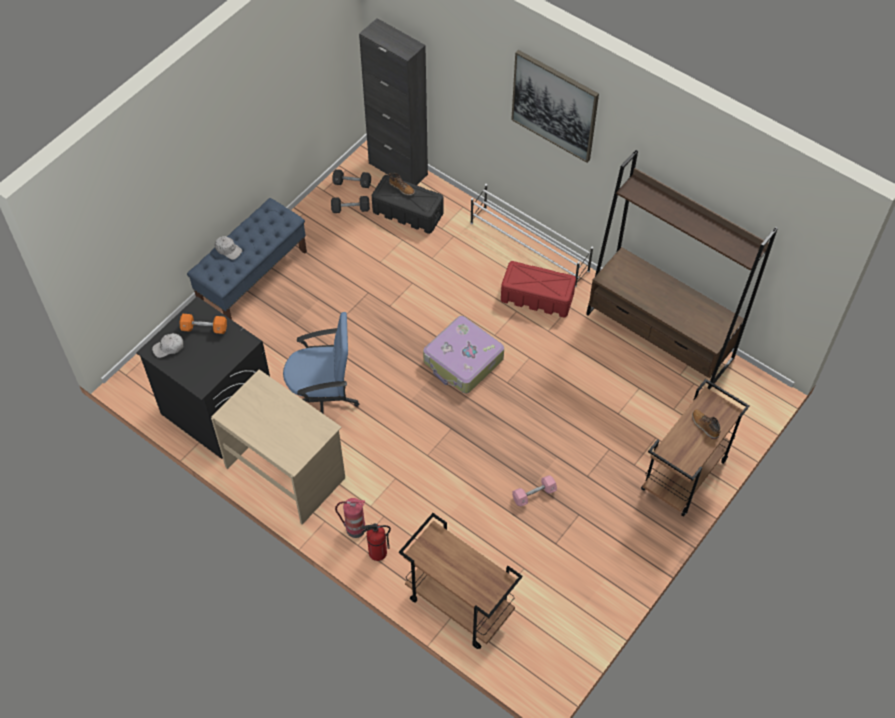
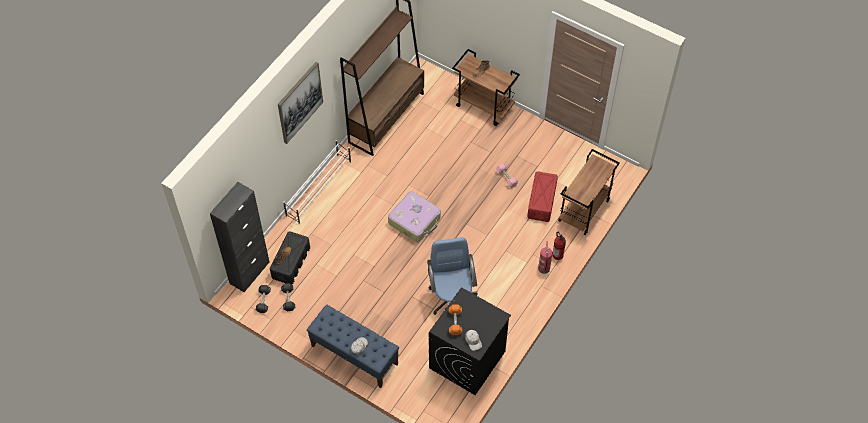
camera: 95 degrees left, 0 degrees up
beige desk [211,369,345,525] -> none
red storage box [501,261,576,317] -> red storage box moved to [527,171,558,222]

